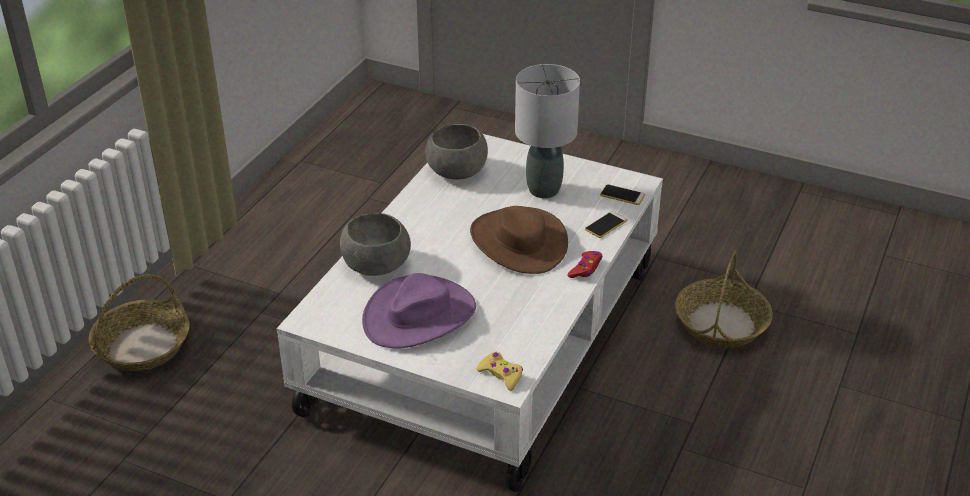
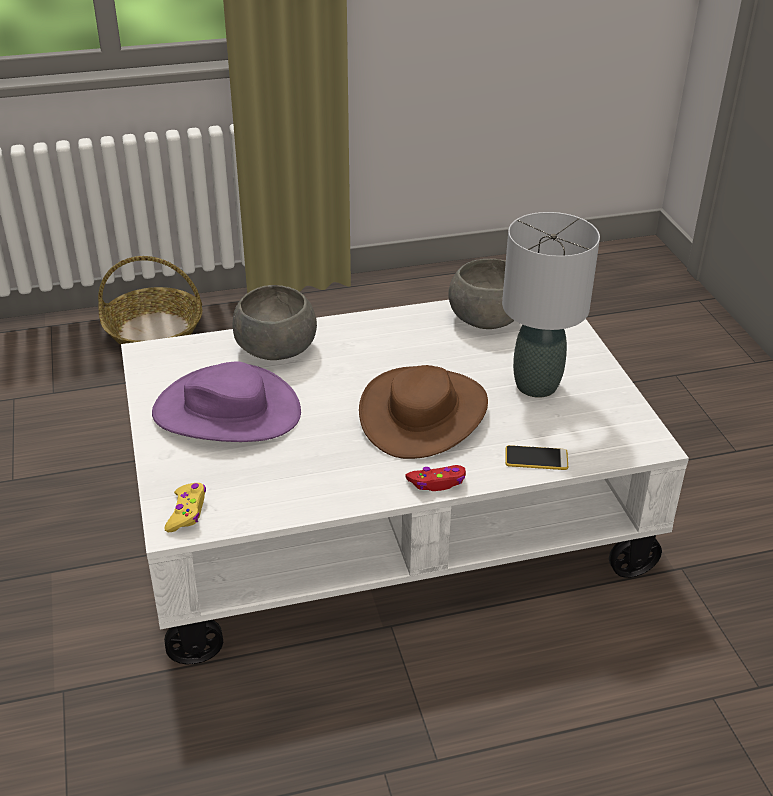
camera: 50 degrees right, 0 degrees up
phone [600,184,645,205] -> none
basket [675,250,773,348] -> none

